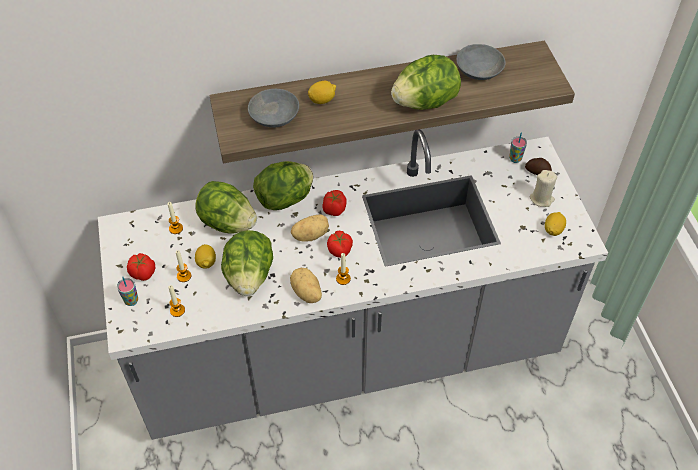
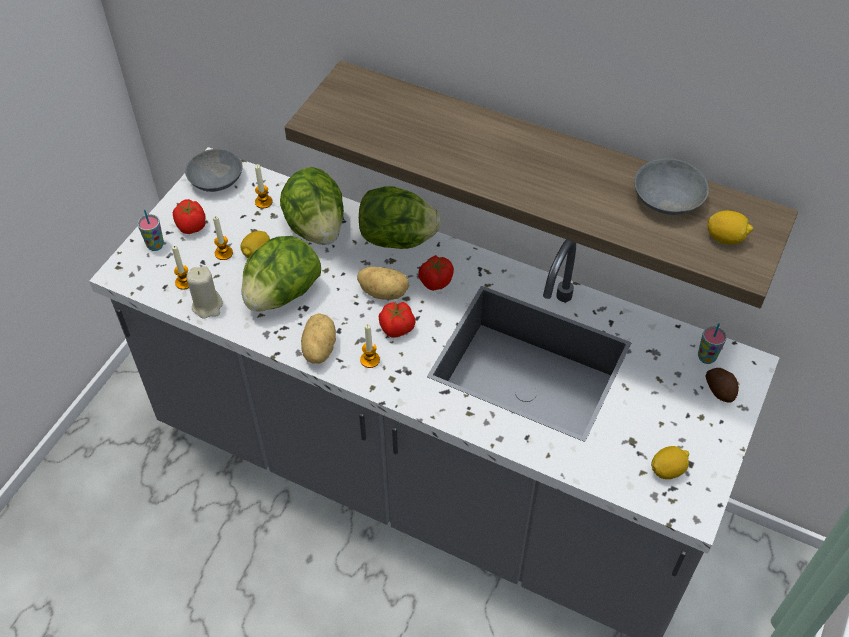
camera: 40 degrees right, 0 degrees up
grey bowl [248,89,299,128] -> grey bowl moved to [185,149,243,192]
lemon [308,81,336,104] -> lemon moved to [707,211,753,245]
lettuce [391,55,461,110] -> none
beige candle [530,170,557,207] -> beige candle moved to [186,266,223,319]

